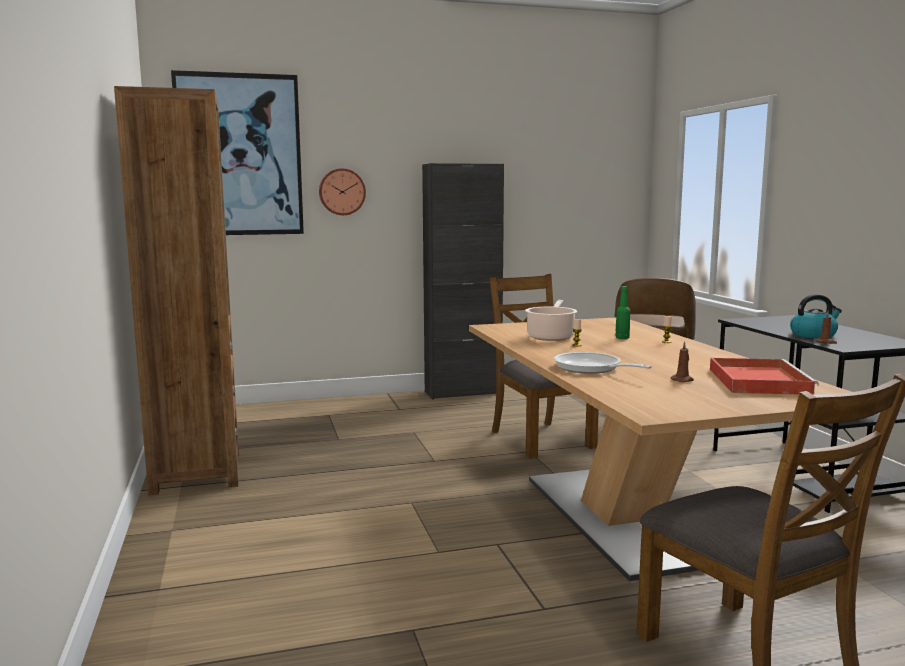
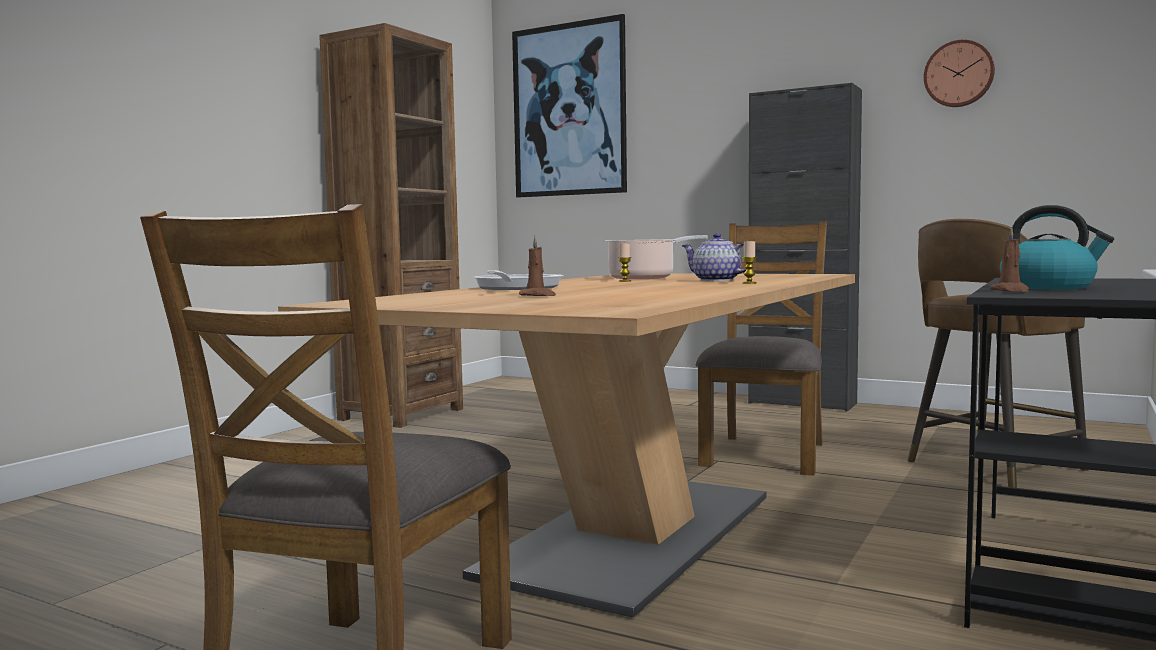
camera: 45 degrees right, 5 degrees down
wall clock [319,168,366,215] -> wall clock moved to [924,40,995,107]
green bottle [615,286,630,339] -> teapot [682,233,754,281]
red tray [710,358,819,395] -> none

